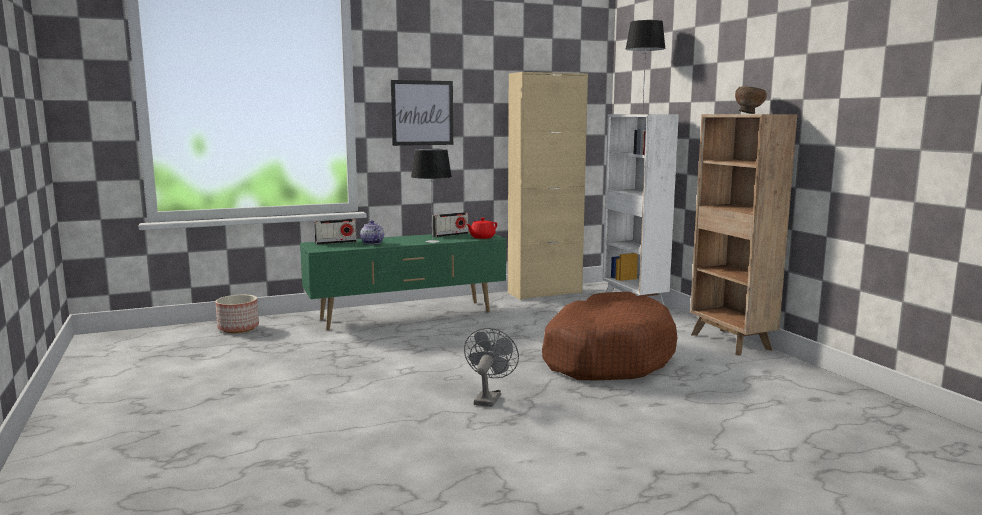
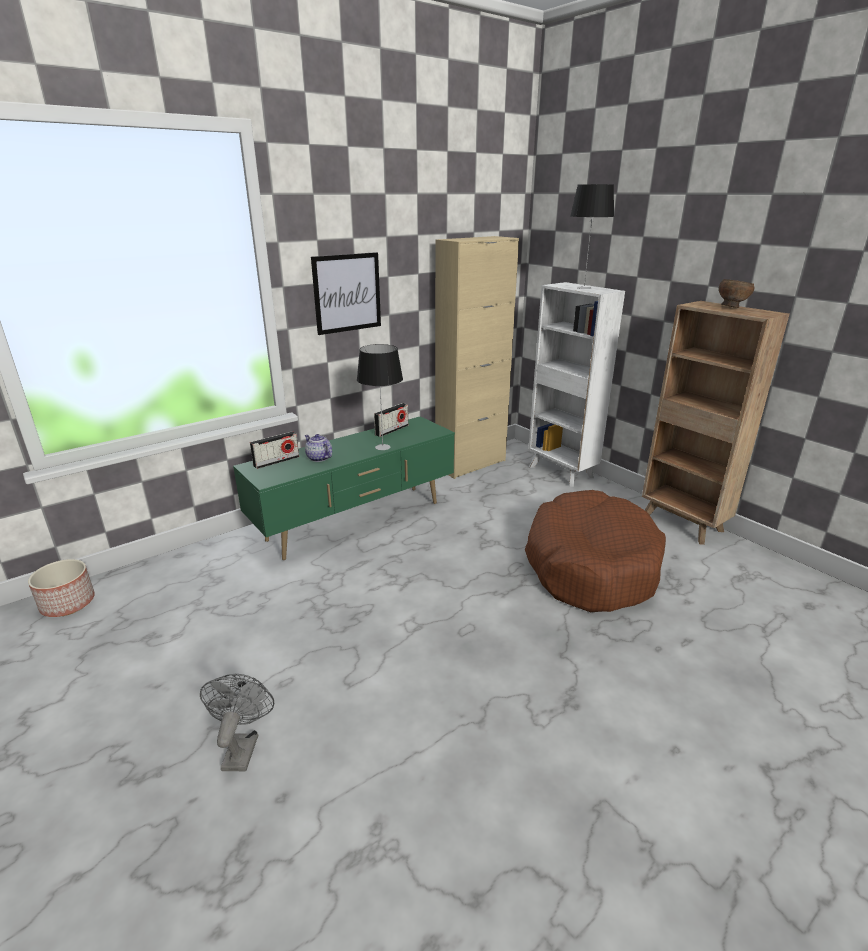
camera: 15 degrees left, 15 degrees up
planter [215,295,259,333] -> planter moved to [28,559,95,617]
grey fan [464,328,519,407] -> grey fan moved to [200,674,274,771]
red teapot [466,218,497,239] -> none

